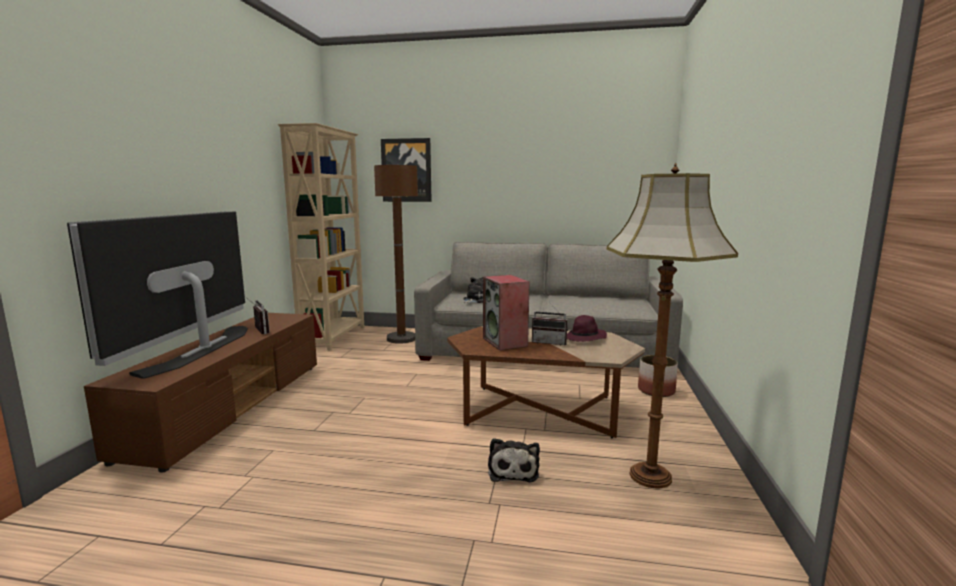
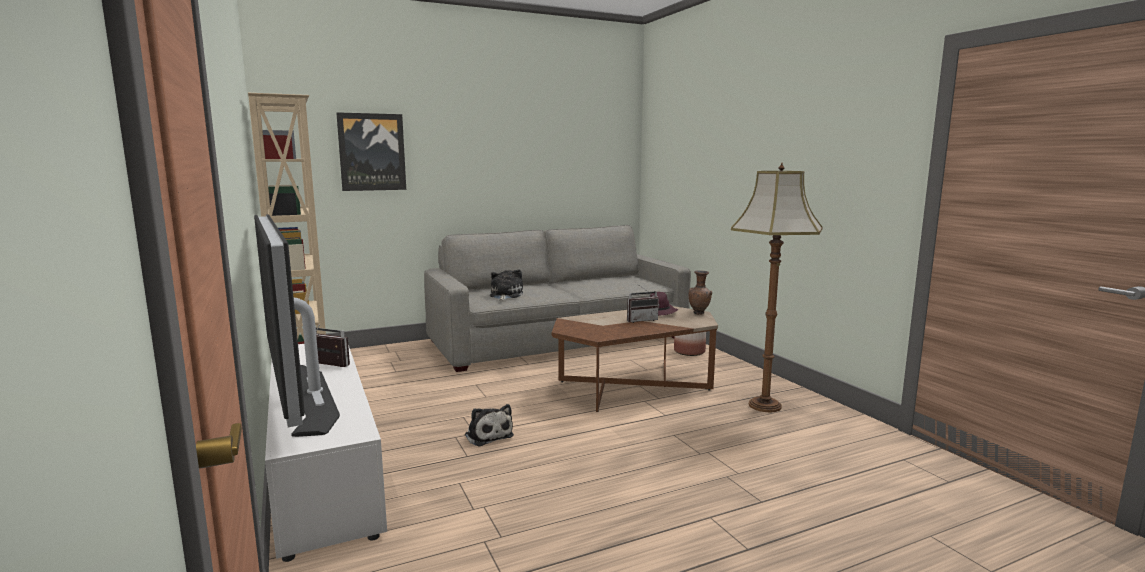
camera: 35 degrees left, 0 degrees up
brown tv stand [84,313,317,473] -> white tv stand [265,344,387,562]
brown floor lamp [374,165,418,344] -> none
speaker [483,275,530,350] -> none
plush toy [488,438,540,482] -> plush toy moved to [465,404,514,447]
none -> brown vase [689,270,712,315]

